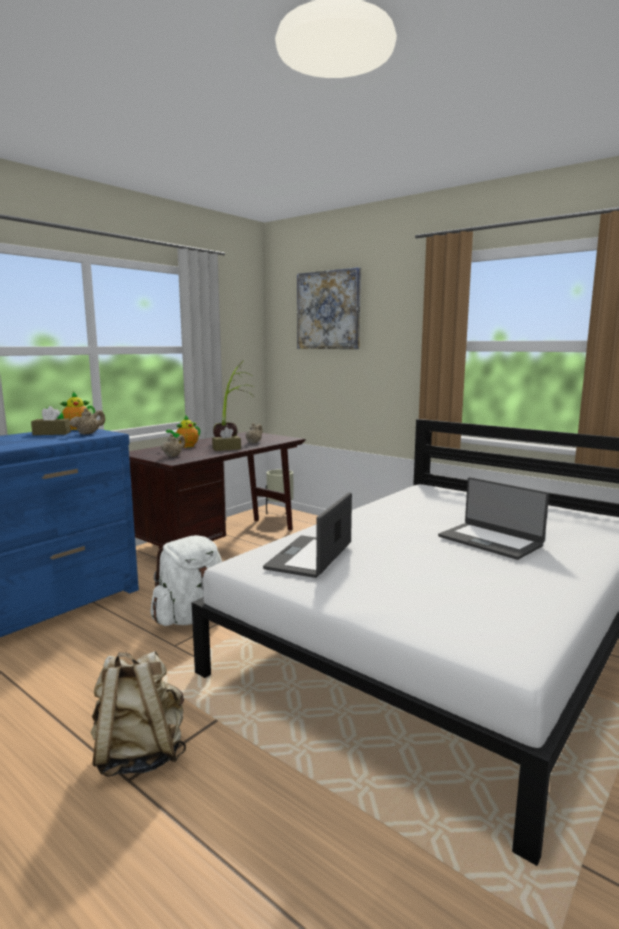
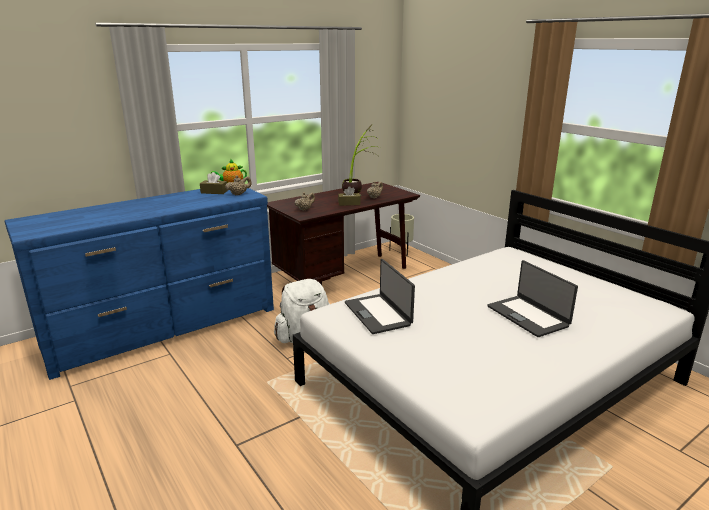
camera: 15 degrees right, 10 degrees up
beige backpack [91,651,186,777] -> none
teapot [166,415,200,448] -> none
laptop [263,492,352,578] -> laptop turned 60 degrees counterclockwise [345,259,415,334]
picture [297,267,361,349] -> none

